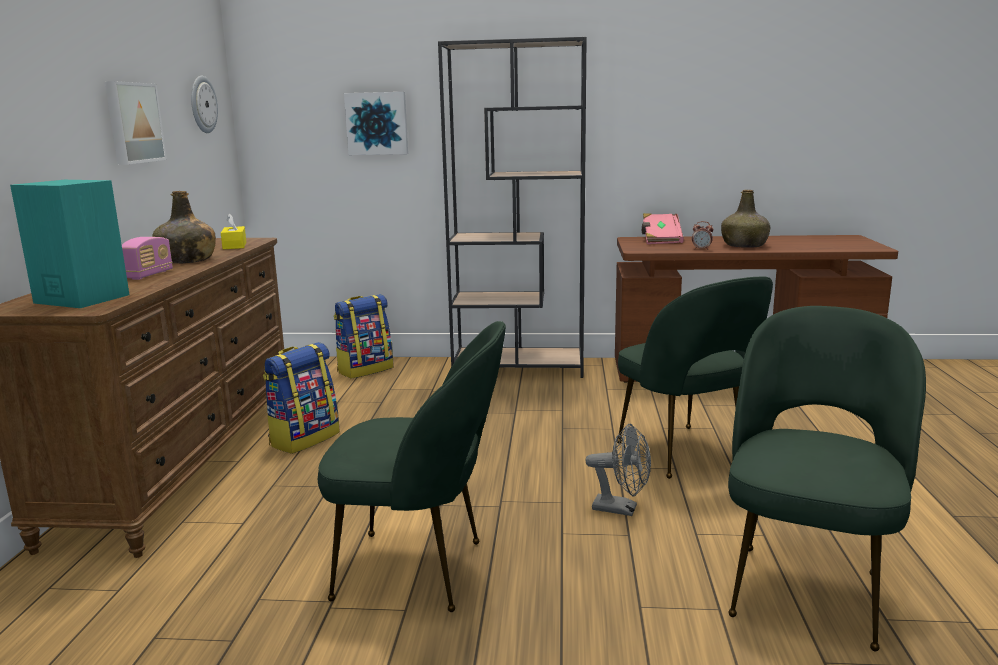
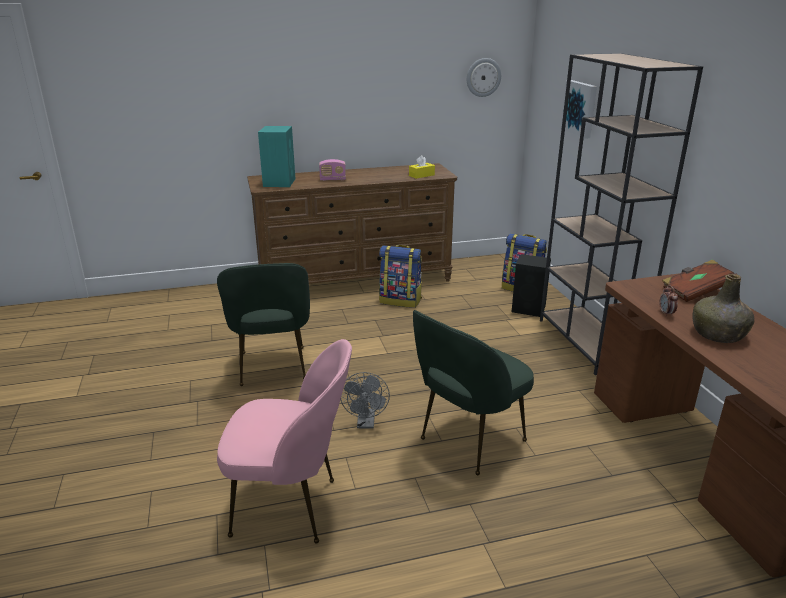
camera: 70 degrees right, 10 degrees up
picture [105,81,167,165] -> none
green bottle [152,191,216,263] -> none
pink book [642,213,684,244] -> brown book [662,260,738,302]
green chair [728,306,926,651] -> pink chair [217,339,352,544]
none -> black speaker [512,254,551,317]

